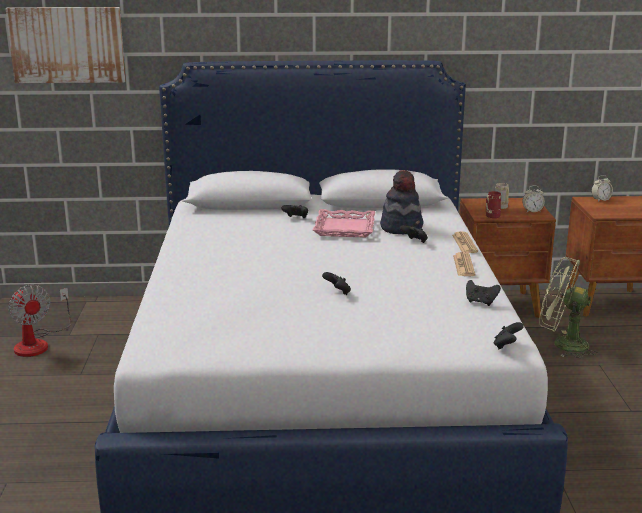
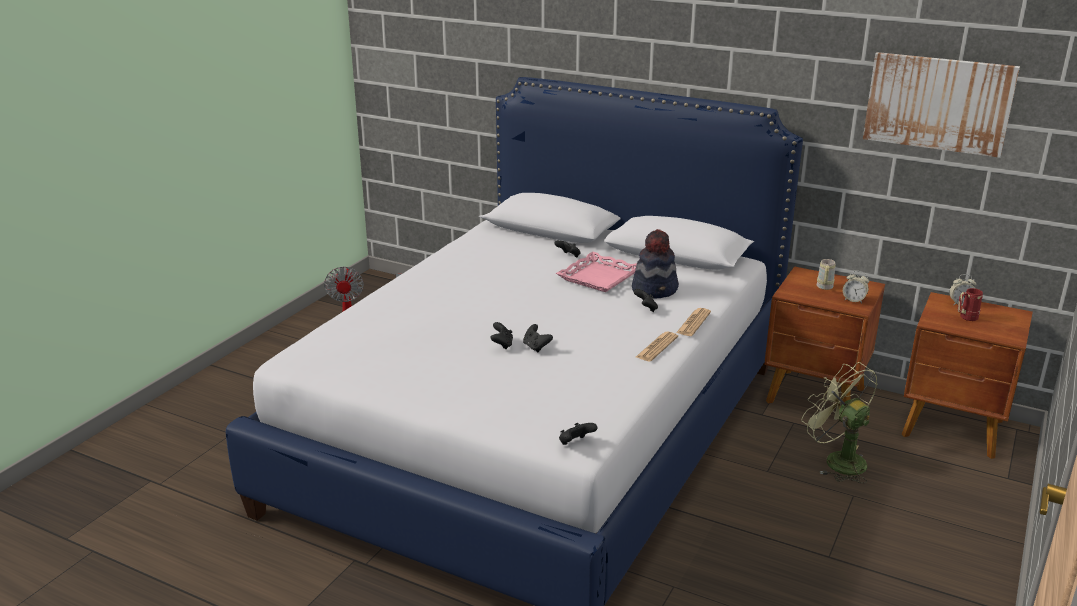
camera: 30 degrees right, 5 degrees up
picture [5,7,126,83] -> picture moved to [863,52,1020,158]
black game controller [466,280,501,306] -> black game controller moved to [523,324,553,352]
red mug [486,191,501,218] -> red mug moved to [957,288,983,321]

